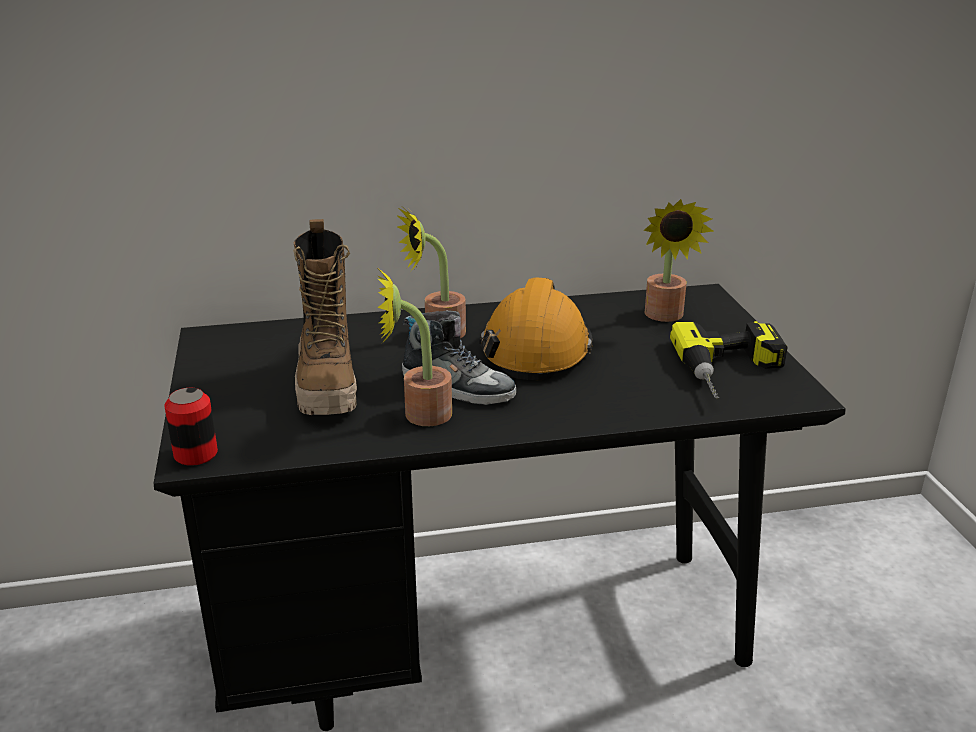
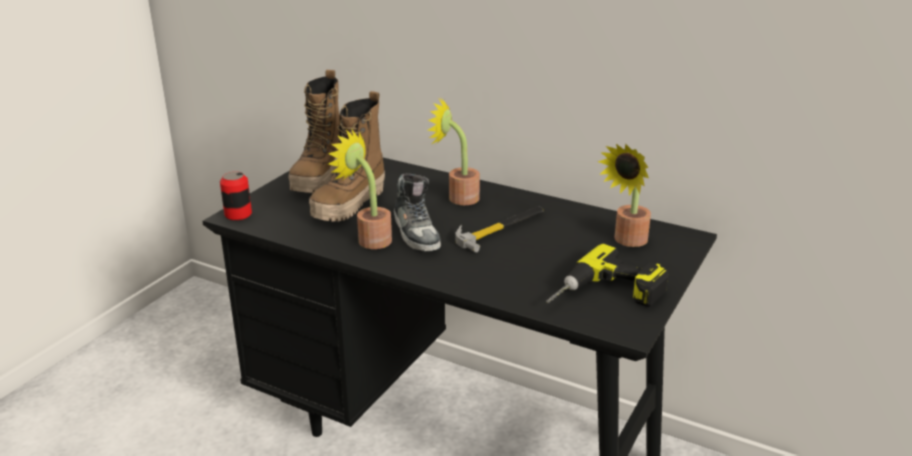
camera: 40 degrees right, 0 degrees up
orange hard hat [479,277,593,380] -> hammer [456,206,544,253]
none -> boot [289,70,340,193]

